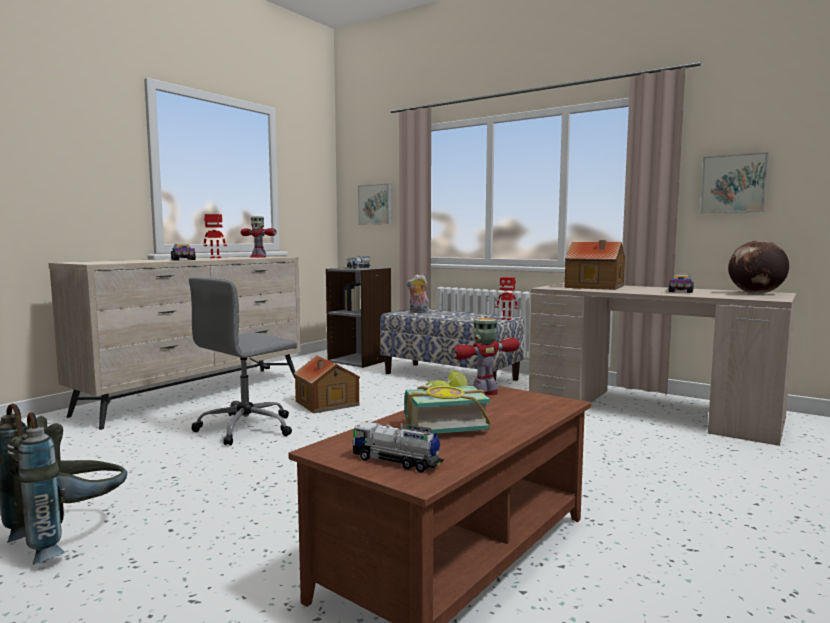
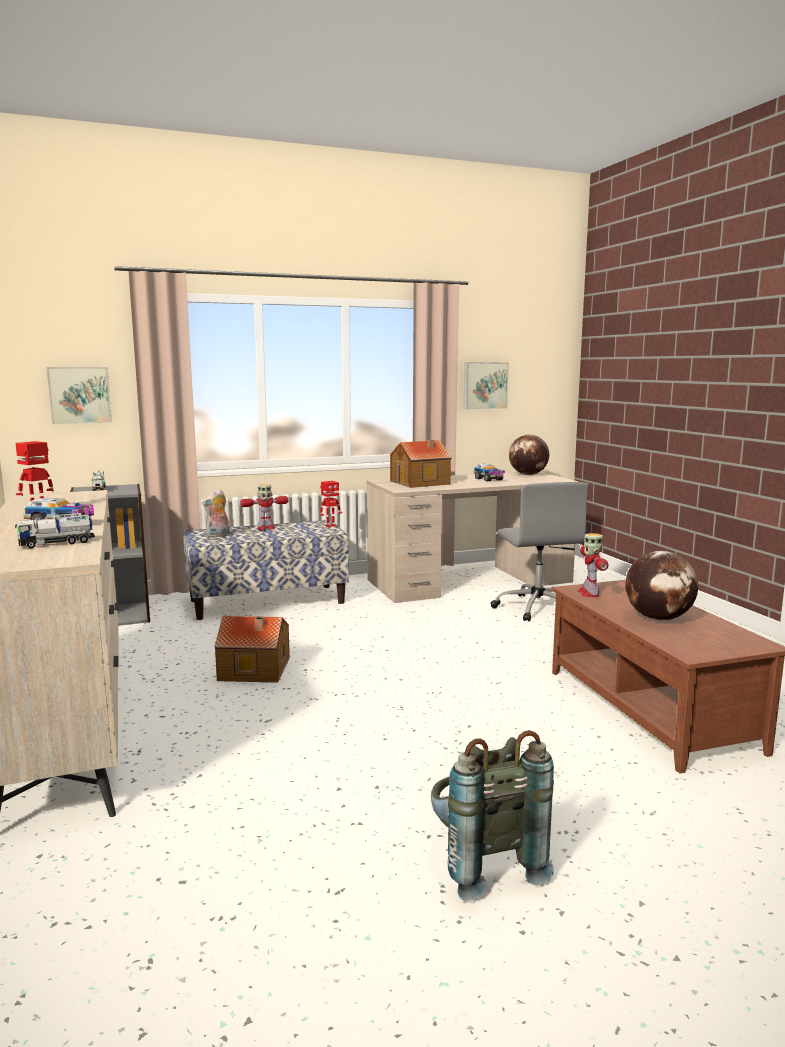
camera: 55 degrees left, 5 degrees up
grey office chair [189,277,297,446] -> grey office chair moved to [491,482,589,621]
toy robot [241,216,277,258] -> toy robot moved to [240,484,288,530]
toy truck [353,421,444,473] -> toy truck moved to [15,513,95,548]
book [404,370,490,434] -> globe [625,551,698,620]

